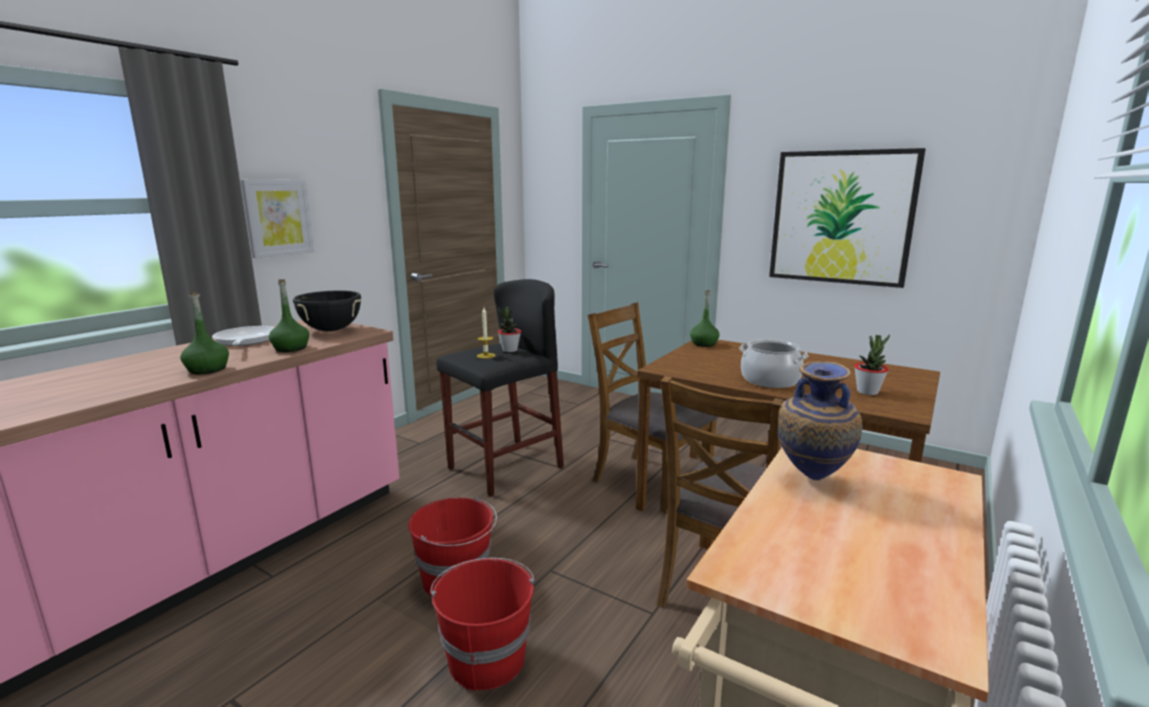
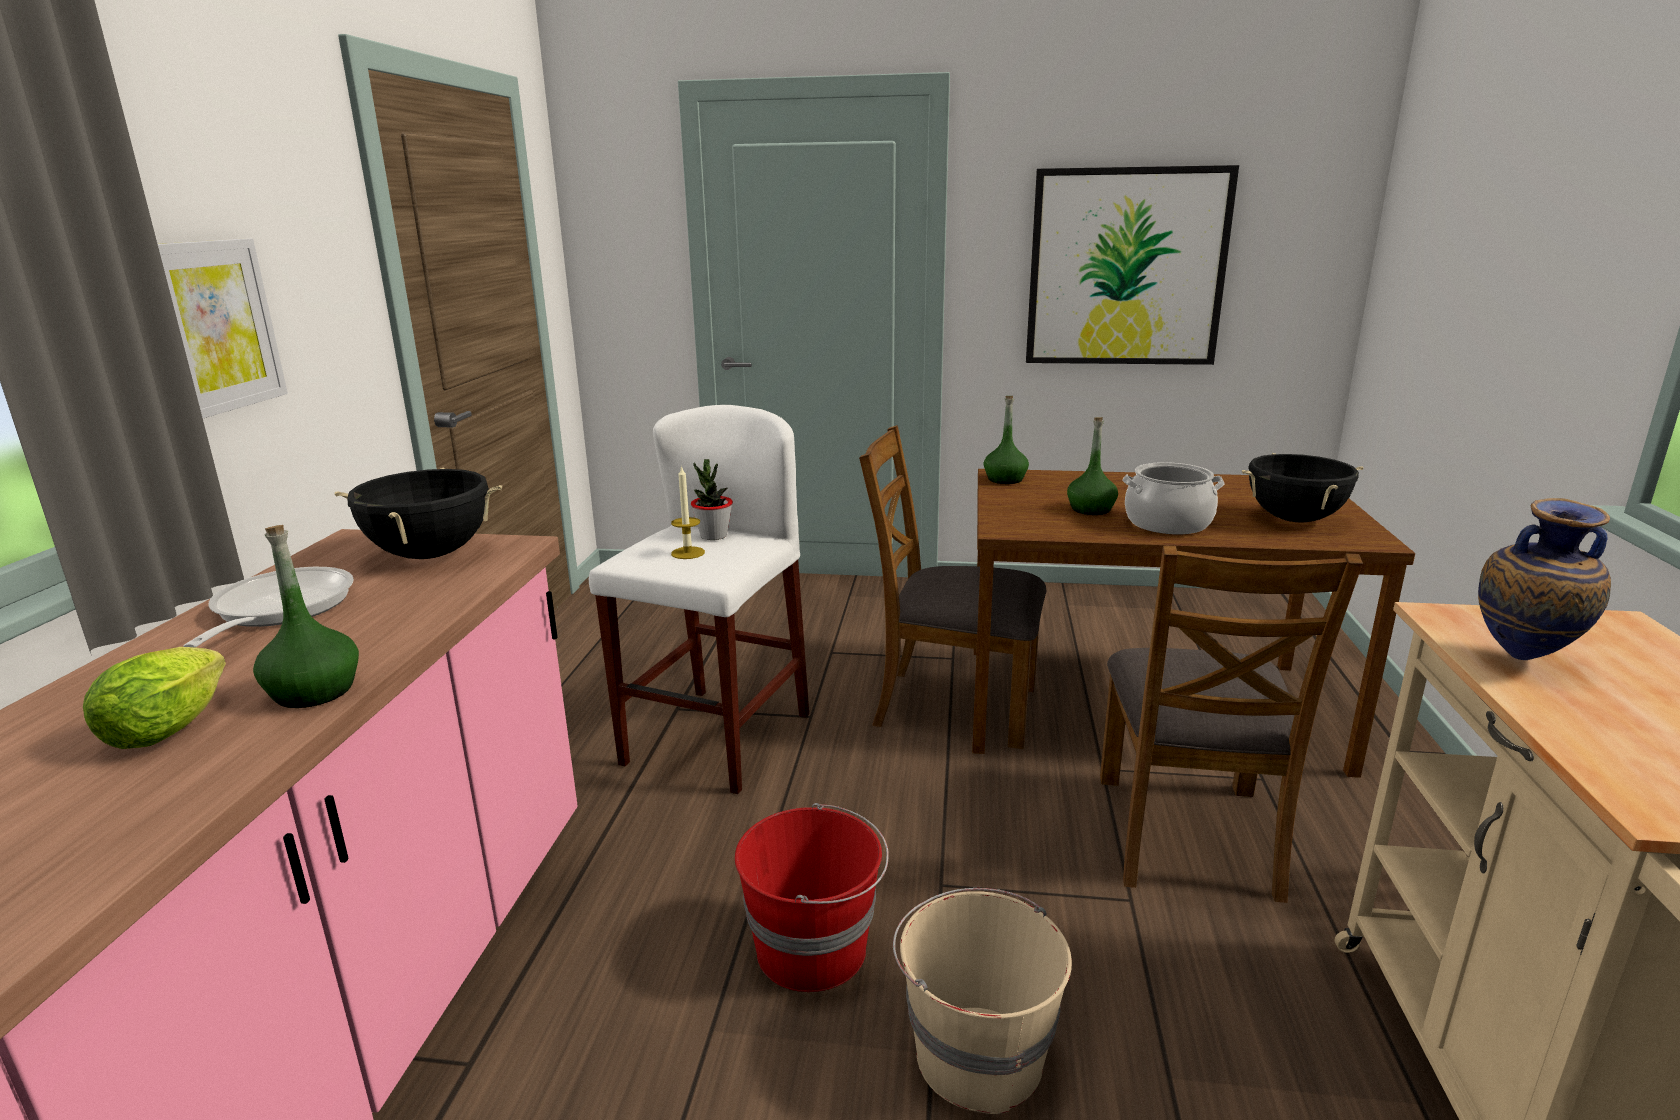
camera: 25 degrees left, 5 degrees up
frying pan [212,326,275,346] -> frying pan turned 45 degrees clockwise [183,567,354,648]
green bottle [269,279,309,352] -> green bottle moved to [1067,417,1118,515]
red bucket [430,558,535,691] -> beige bucket [893,888,1072,1114]
black stool [437,279,564,497] -> white stool [589,405,809,794]
potted plant [854,334,890,395] -> black cooking pot [1242,453,1364,522]
none -> lettuce [83,647,226,749]

